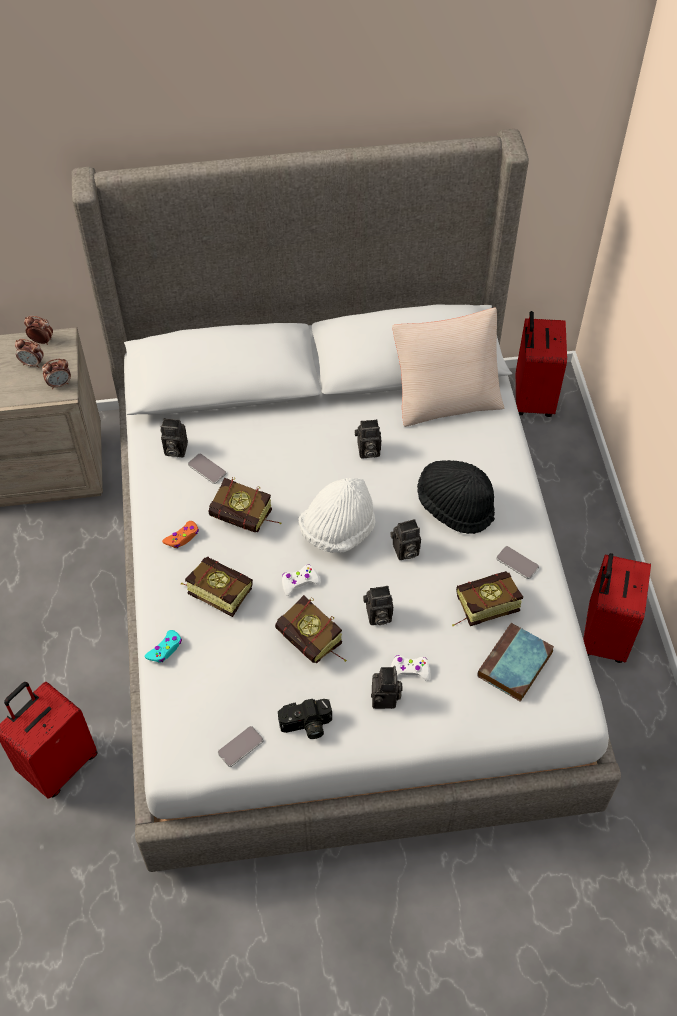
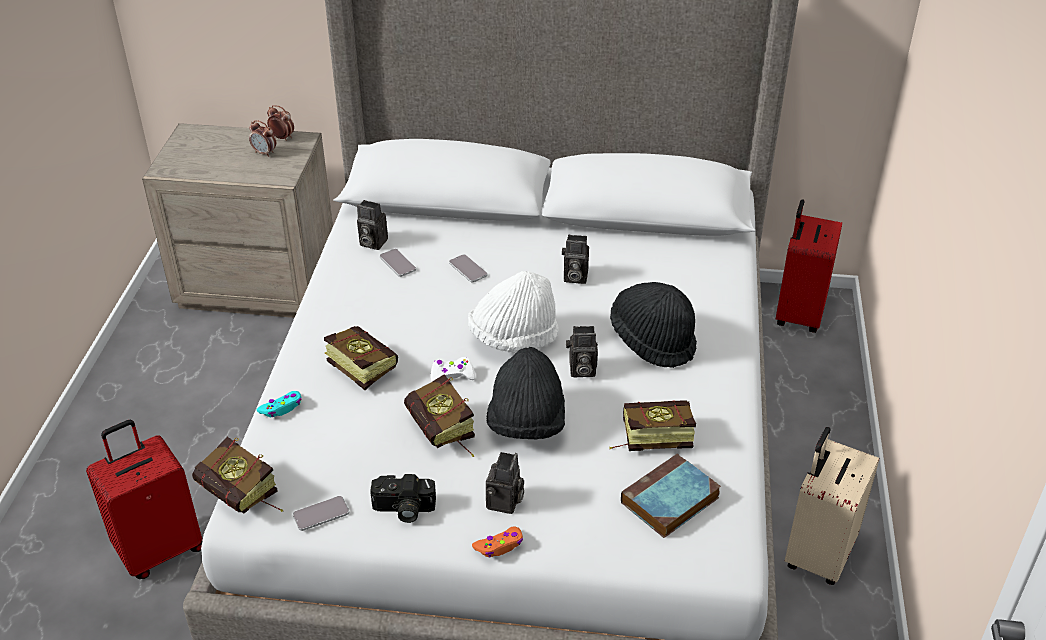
camera: 15 degrees right, 15 degrees down
alarm clock [42,359,71,389] -> none
orange game controller [162,521,199,548] -> orange game controller moved to [472,527,523,557]
book [208,477,281,532] -> book moved to [192,437,283,514]
camera [363,586,393,625] -> black hat [487,347,565,440]
white game controller [391,655,430,681] -> none
beige pillow [392,308,504,427] -> none
phone [496,546,539,579] -> phone moved to [449,254,488,282]
red suitcase [583,553,651,663] -> beige suitcase [785,427,879,585]

